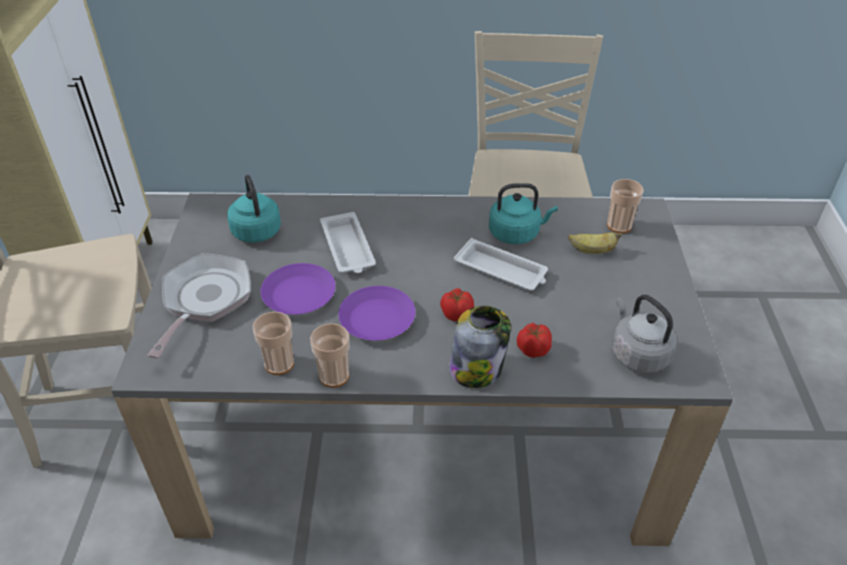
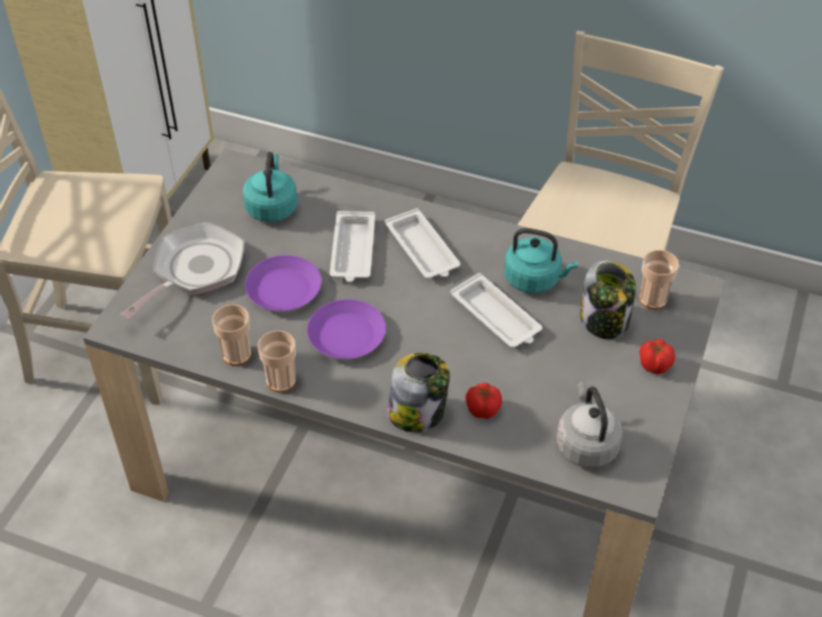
camera: 20 degrees right, 5 degrees up
tomato [440,288,474,321] -> tomato moved to [640,339,675,374]
banana [568,232,621,254] -> jar [580,261,636,339]
none -> white tray [385,208,460,279]

